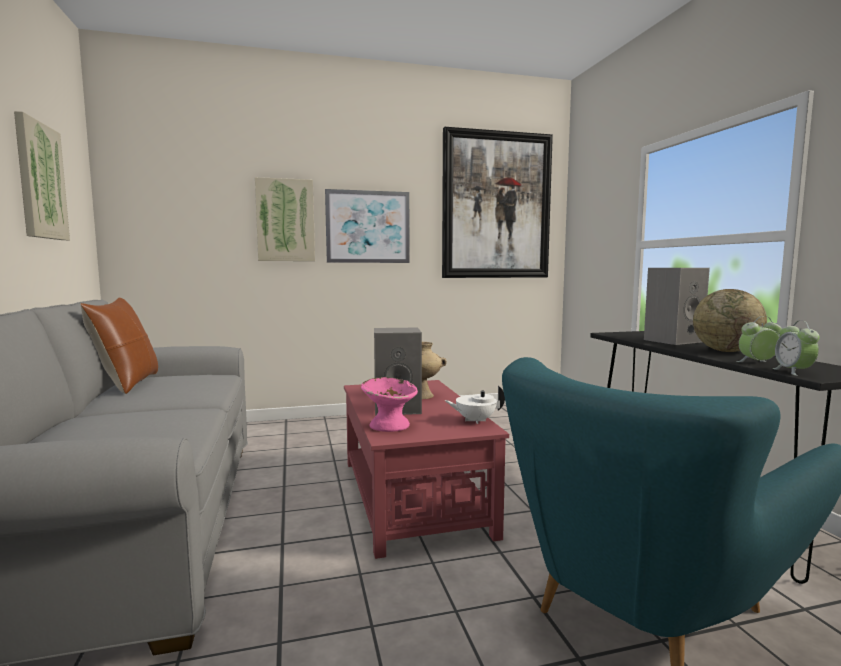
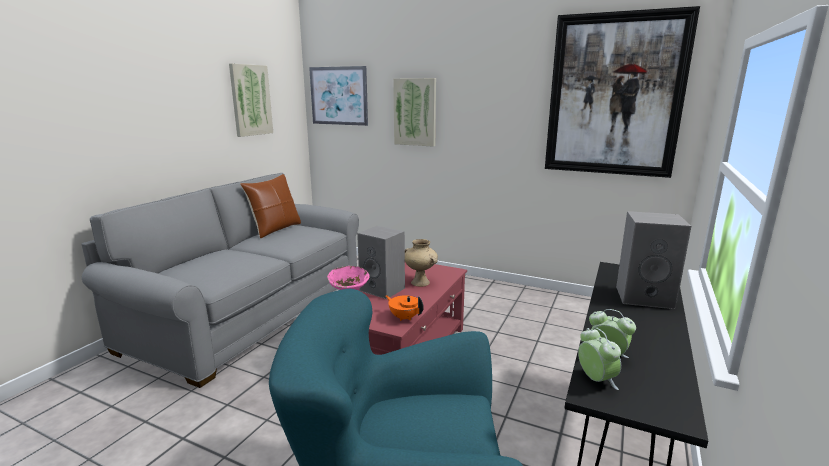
camera: 40 degrees right, 10 degrees up
picture [325,189,410,263] -> picture moved to [309,66,368,126]
white teapot [444,386,505,424] -> orange teapot [386,295,424,321]
globe [693,289,767,352] -> none
alarm clock [772,321,820,376] -> alarm clock turned 120 degrees clockwise [578,328,621,390]

